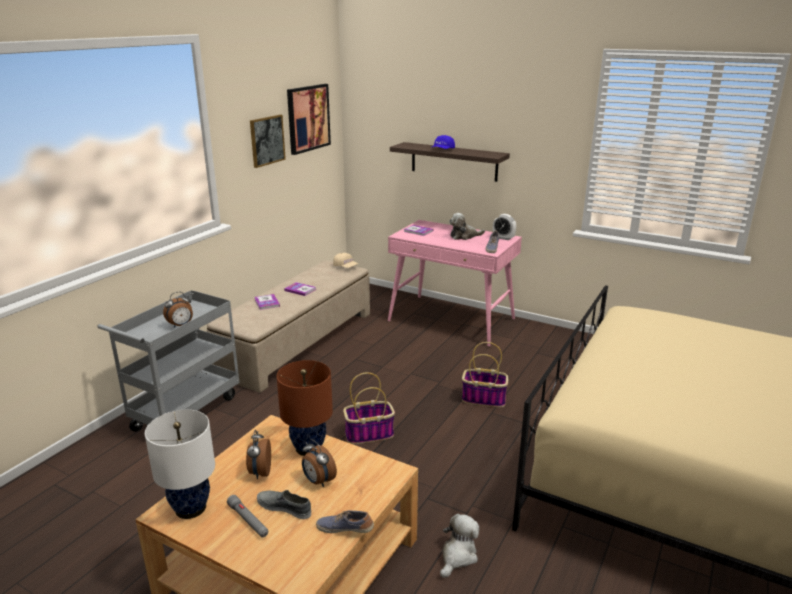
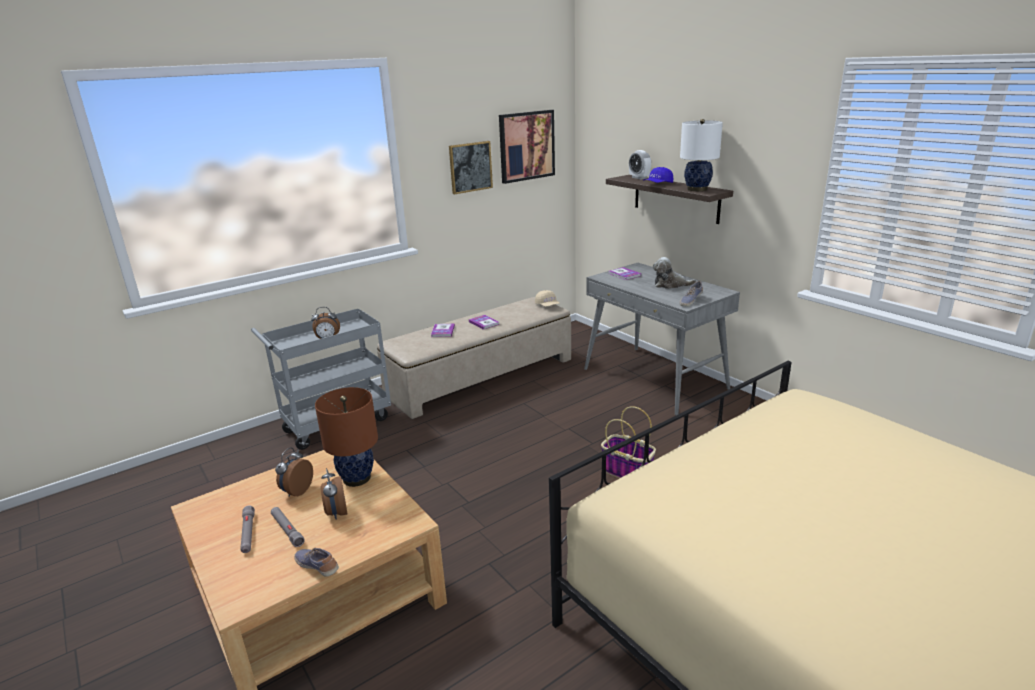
camera: 25 degrees right, 0 degrees up
white table lamp [145,410,215,519] -> white table lamp moved to [680,119,723,191]
grey shoe [257,490,311,519] -> grey flashlight [271,507,305,547]
basket [343,373,395,444] -> none
pink desk [388,220,522,347] -> grey desk [584,263,740,415]
plush toy [440,514,479,578] -> none
alarm clock [493,214,516,240] -> alarm clock moved to [629,150,651,180]

